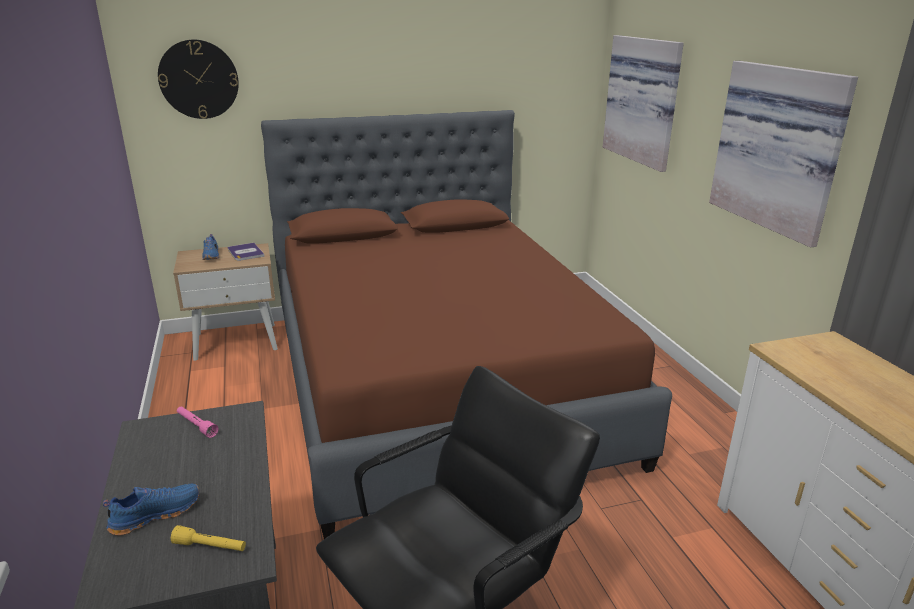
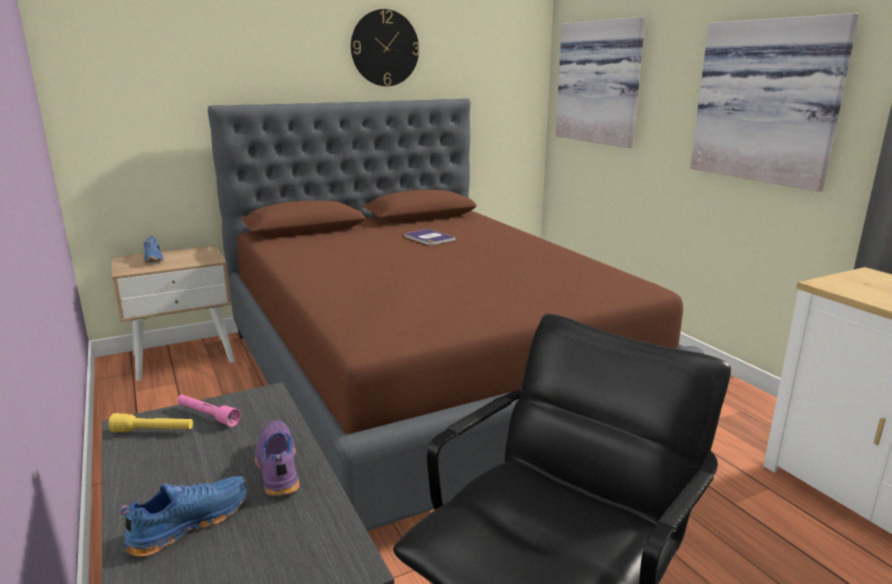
camera: 10 degrees left, 5 degrees down
wall clock [158,39,239,119] -> wall clock moved to [351,9,420,86]
yellow flashlight [171,525,246,551] -> yellow flashlight moved to [108,413,193,432]
book [228,243,265,261] -> book moved to [405,229,456,245]
none -> purple shoe [255,420,300,496]

